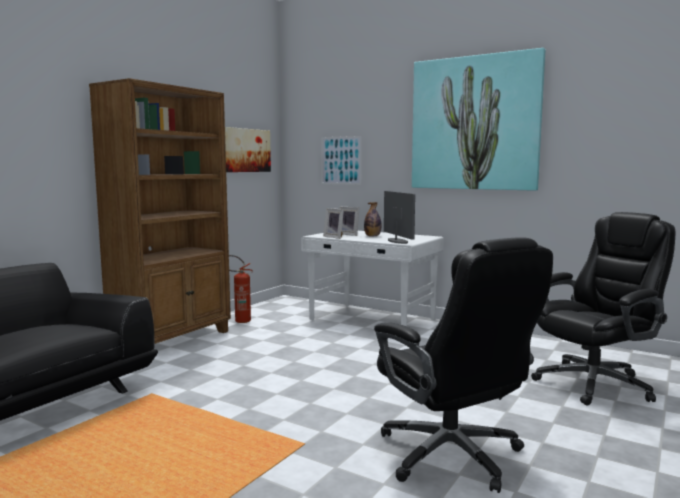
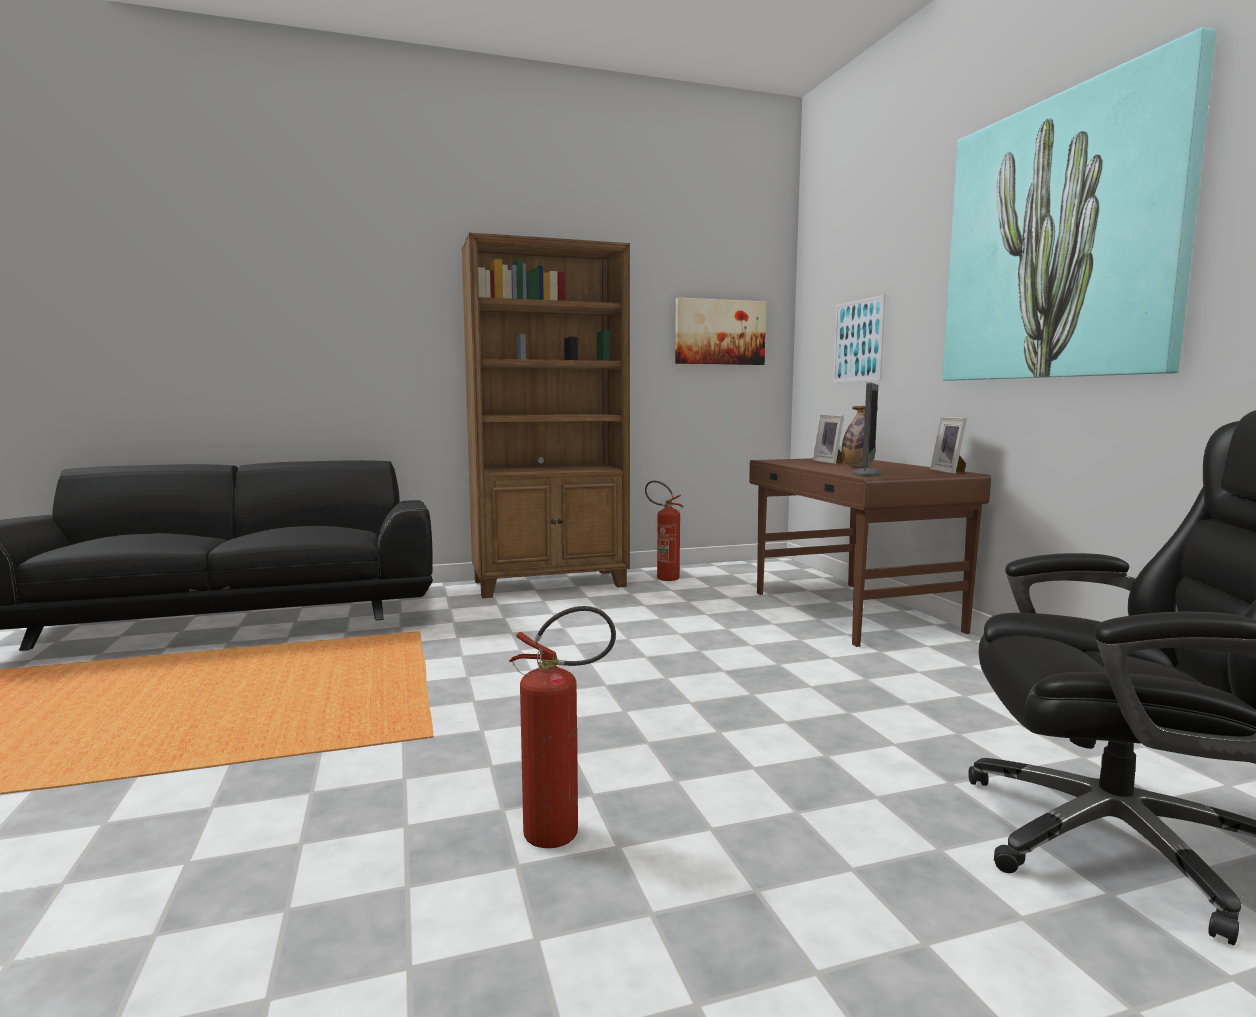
camera: 40 degrees right, 0 degrees up
white desk [301,231,444,327] -> brown desk [749,458,991,647]
picture frame [323,208,344,239] -> picture frame moved to [930,417,967,474]
black office chair [374,237,553,493] -> fire extinguisher [509,606,616,848]

